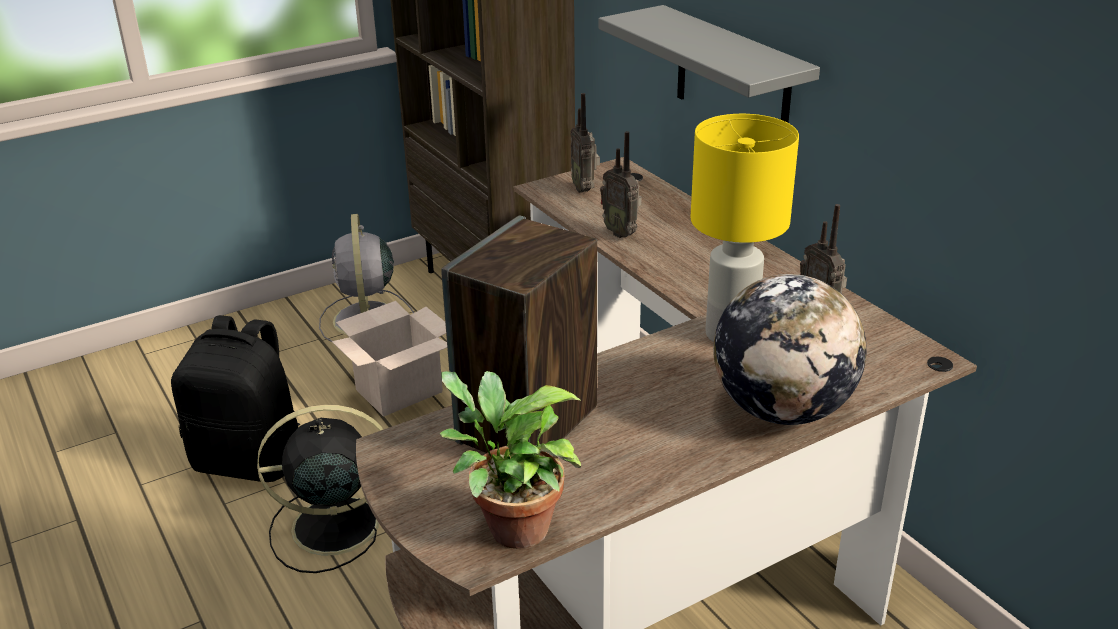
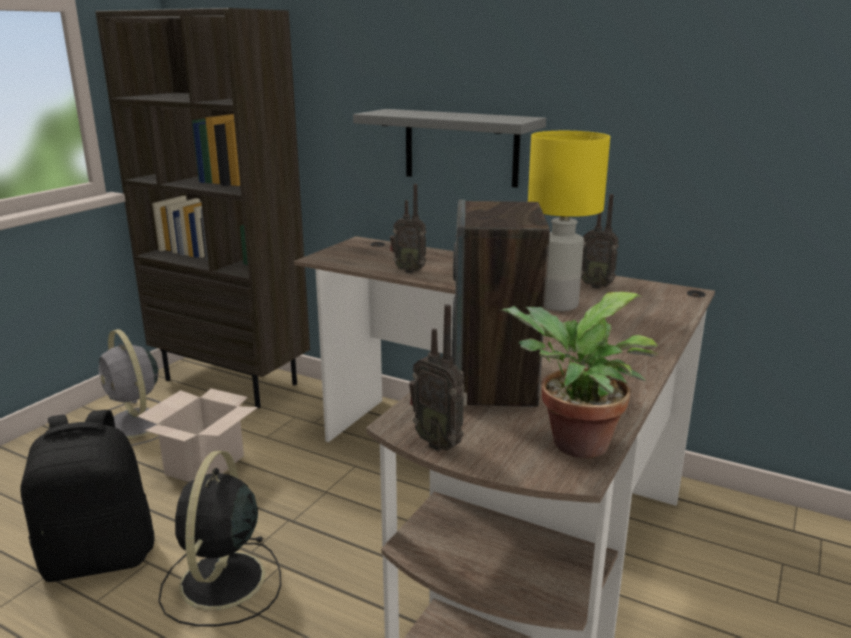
camera: 30 degrees left, 10 degrees down
black fan [257,405,384,573] -> black fan turned 45 degrees counterclockwise [158,451,281,627]
radio [570,93,600,193] -> radio moved to [409,304,467,451]
globe [713,274,867,425] -> none

